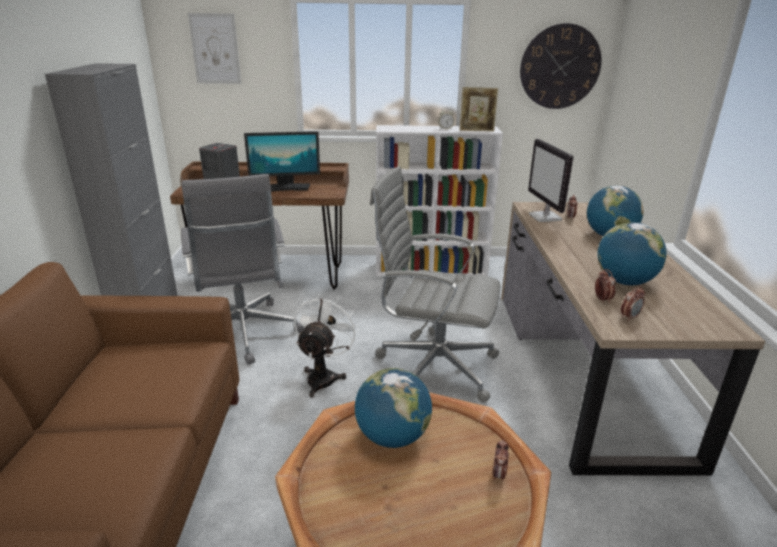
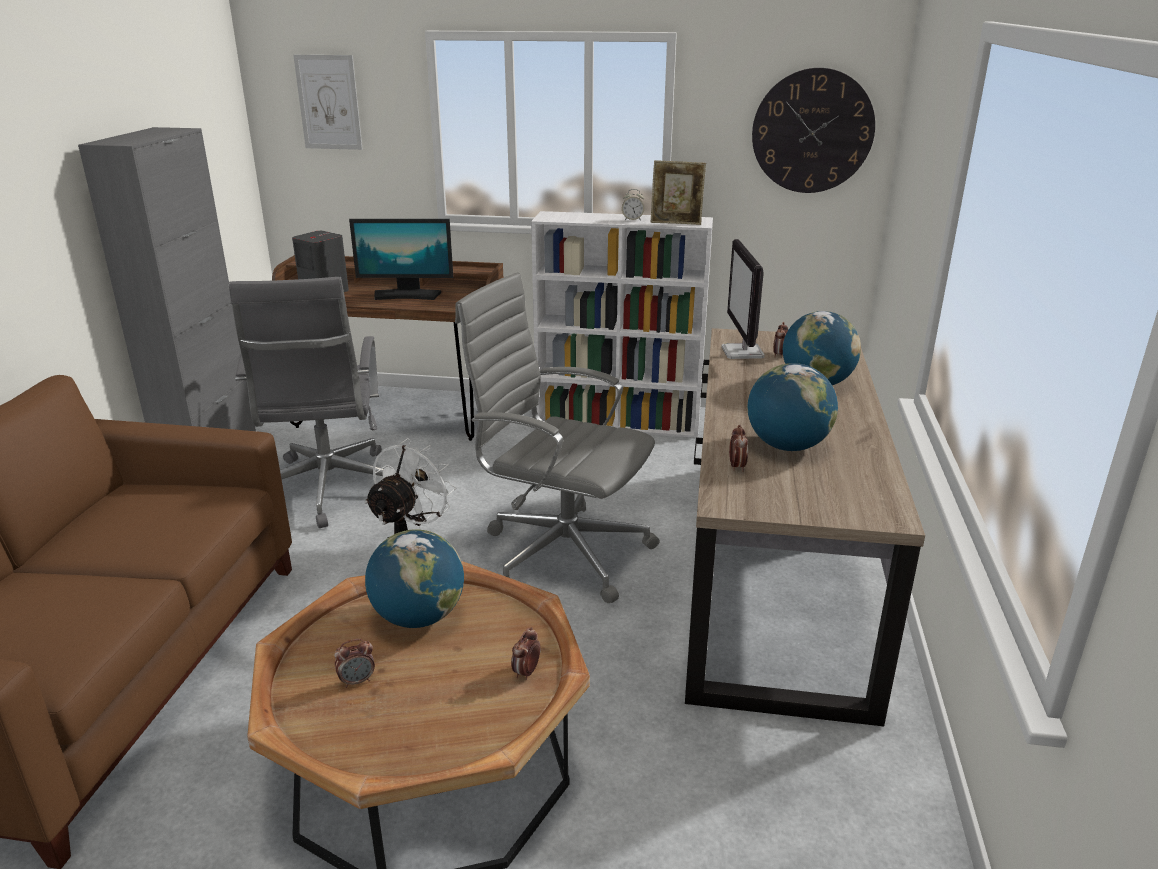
camera: 10 degrees right, 0 degrees up
alarm clock [621,286,645,321] -> alarm clock moved to [334,639,375,688]

